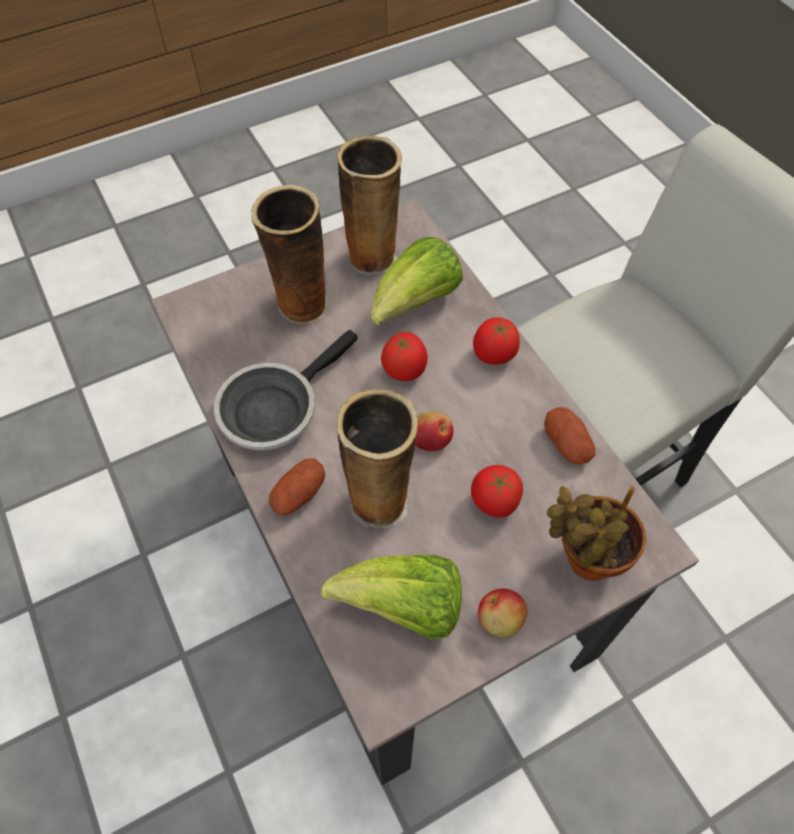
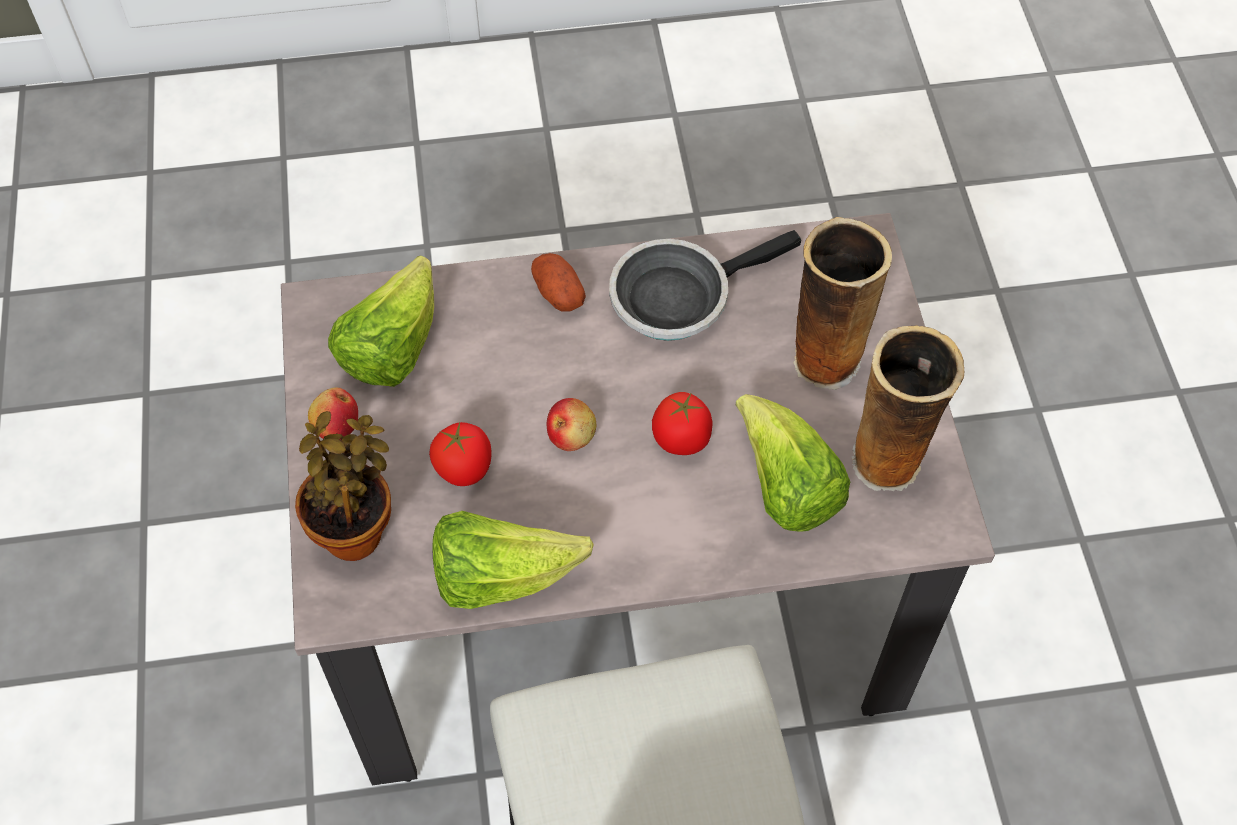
camera: 110 degrees right, 0 degrees up
frying pan [214,330,357,450] -> frying pan turned 90 degrees counterclockwise [609,230,801,341]
vase [337,389,418,529] -> none
tomato [473,318,520,365] -> none
potato [544,407,596,465] -> lettuce [432,511,594,609]

